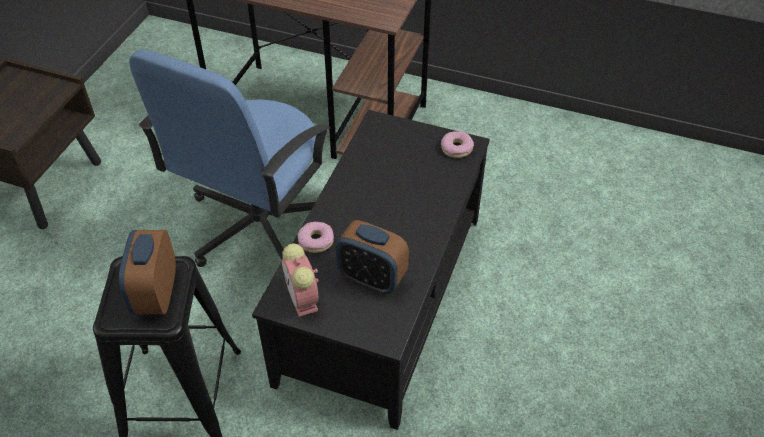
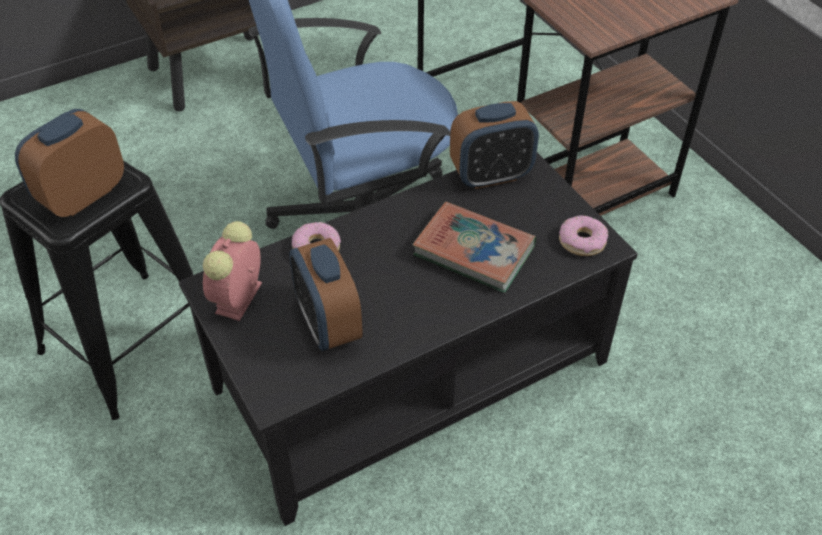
camera: 40 degrees right, 0 degrees up
none -> book [412,202,536,293]
none -> alarm clock [450,101,539,189]

